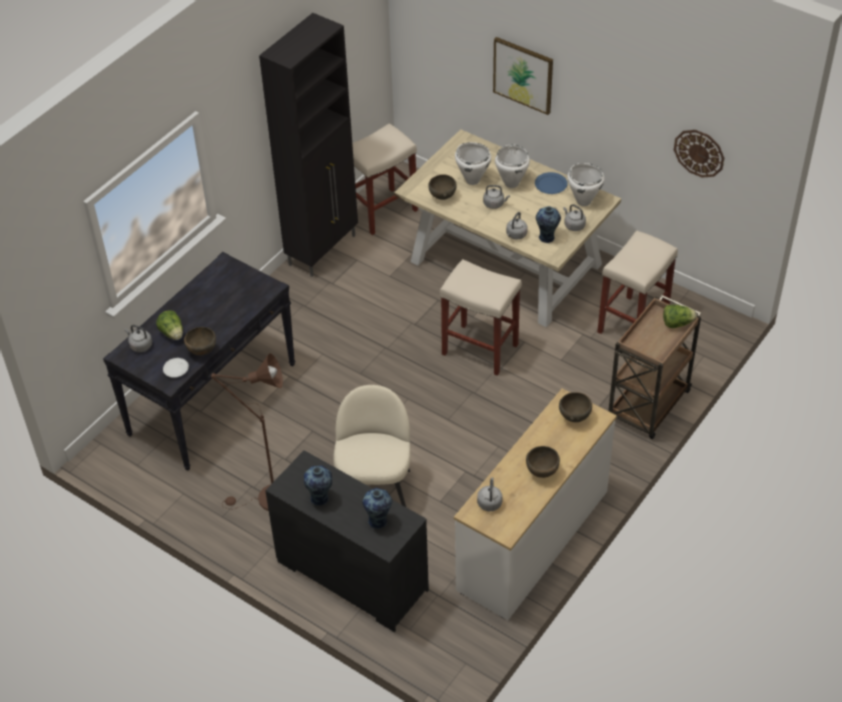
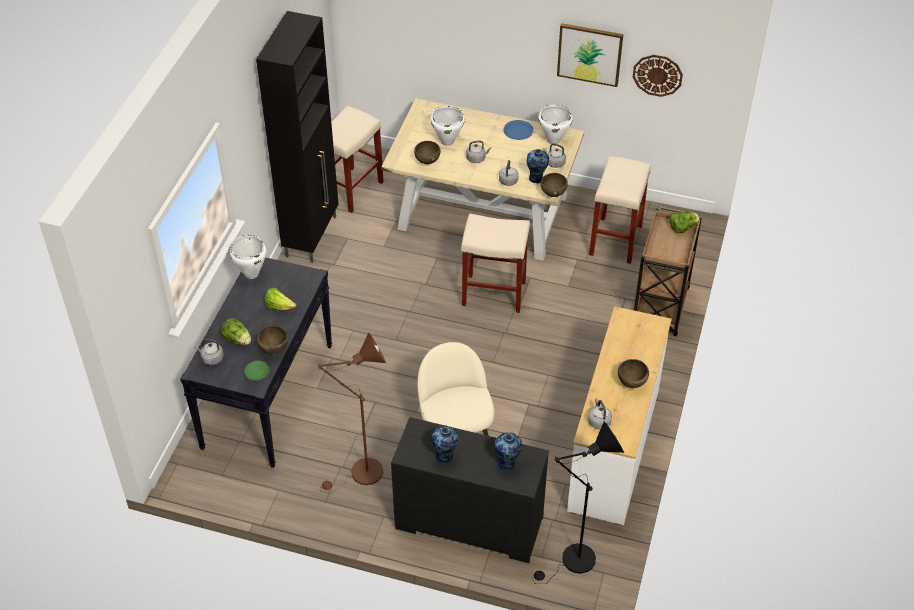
camera: 20 degrees left, 0 degrees up
white plate [163,358,189,377] -> green plate [244,361,269,381]
picture [493,37,553,115] -> picture moved to [557,23,623,87]
white cooking pot [495,144,530,188] -> white cooking pot moved to [230,235,266,279]
brown bowl [559,392,592,422] -> brown bowl moved to [541,173,568,197]
none -> lettuce [265,288,296,310]
none -> black floor lamp [533,421,624,581]

